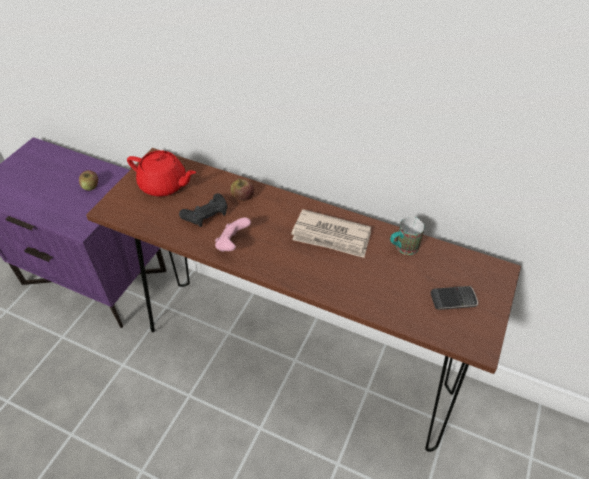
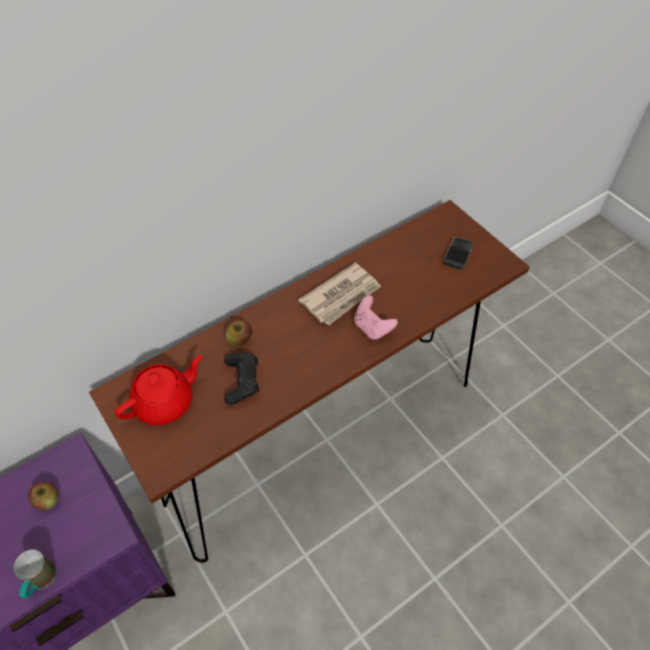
camera: 60 degrees left, 5 degrees up
pink game controller [215,217,251,252] -> pink game controller moved to [354,296,398,340]
mug [390,217,425,255] -> mug moved to [14,549,57,598]

